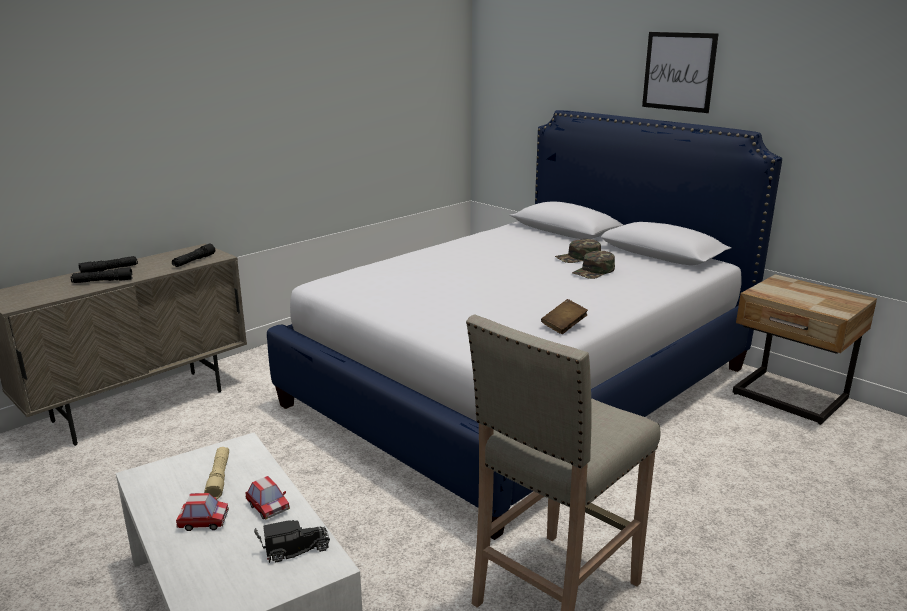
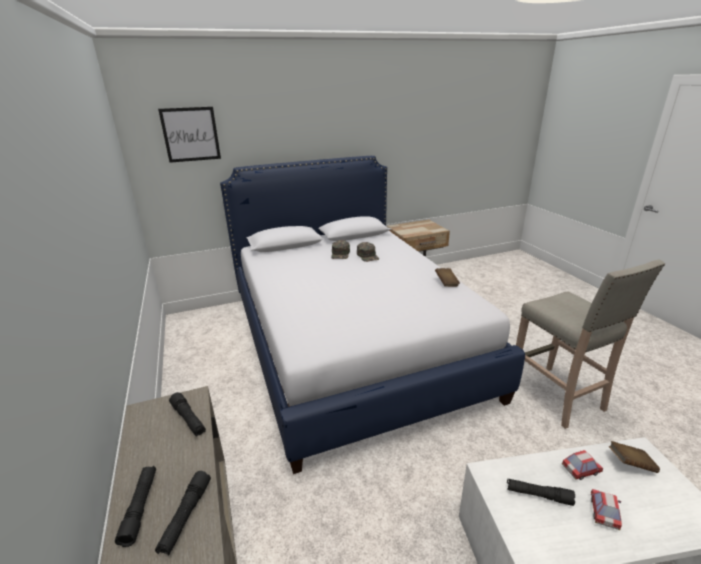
camera: 65 degrees left, 5 degrees up
beige flashlight [204,447,229,500] -> black flashlight [507,479,575,506]
toy truck [254,520,330,563] -> brown book [609,441,660,473]
picture [642,32,719,113] -> picture moved to [158,107,221,163]

